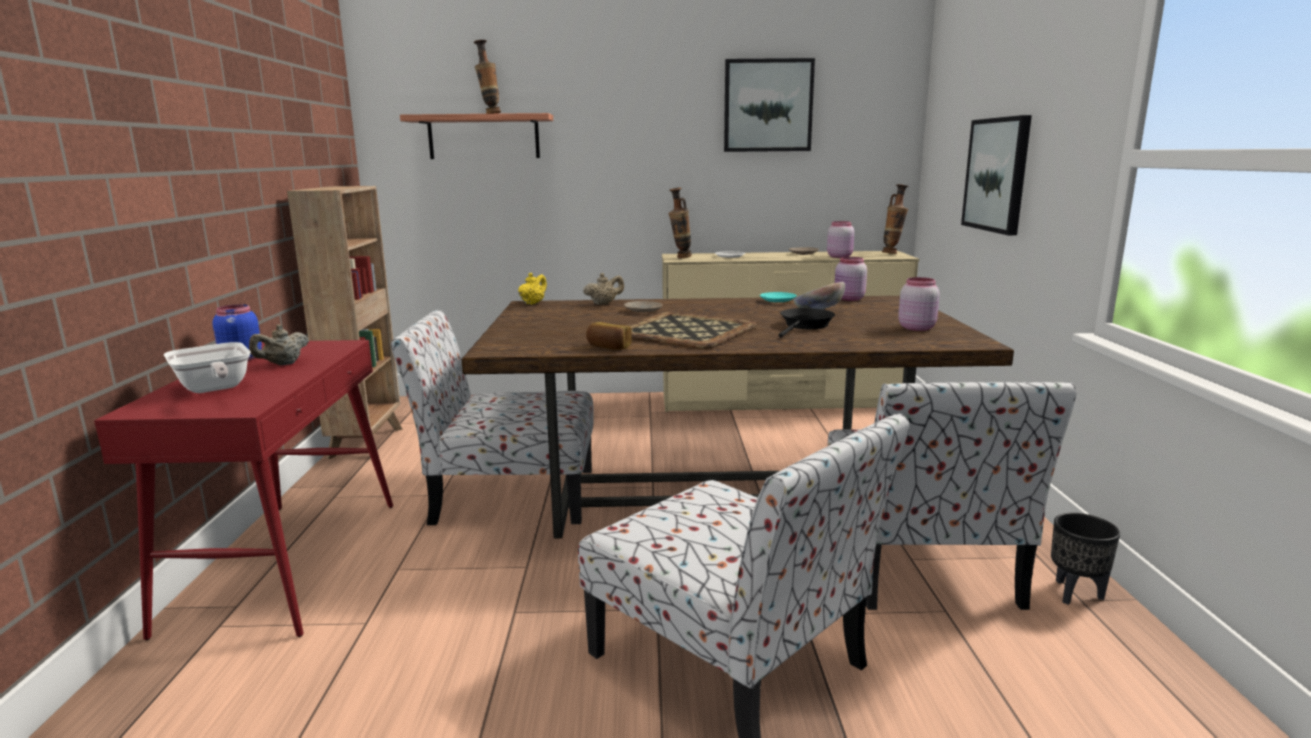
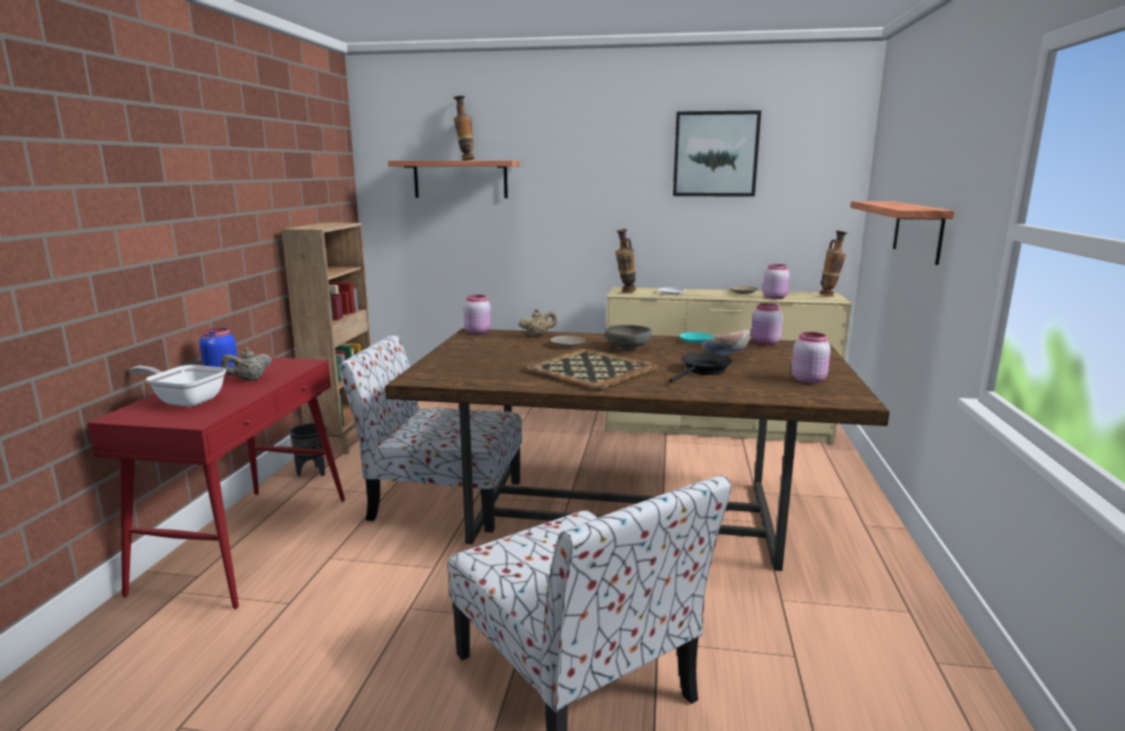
camera: 10 degrees right, 0 degrees up
frying pan [164,342,250,393] -> frying pan turned 135 degrees clockwise [130,365,227,407]
yellow teapot [518,273,547,305] -> pink jar [463,295,491,334]
bread [586,322,632,350] -> none
chair [827,382,1076,610] -> none
picture [961,115,1032,235] -> shelf [851,201,955,265]
black planter [1051,513,1120,605] -> black planter moved to [290,423,327,476]
none -> grey bowl [605,325,652,350]

